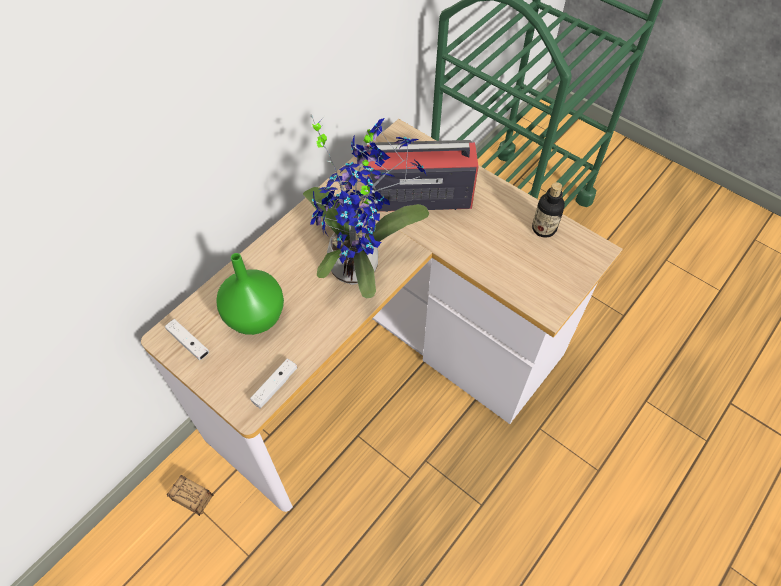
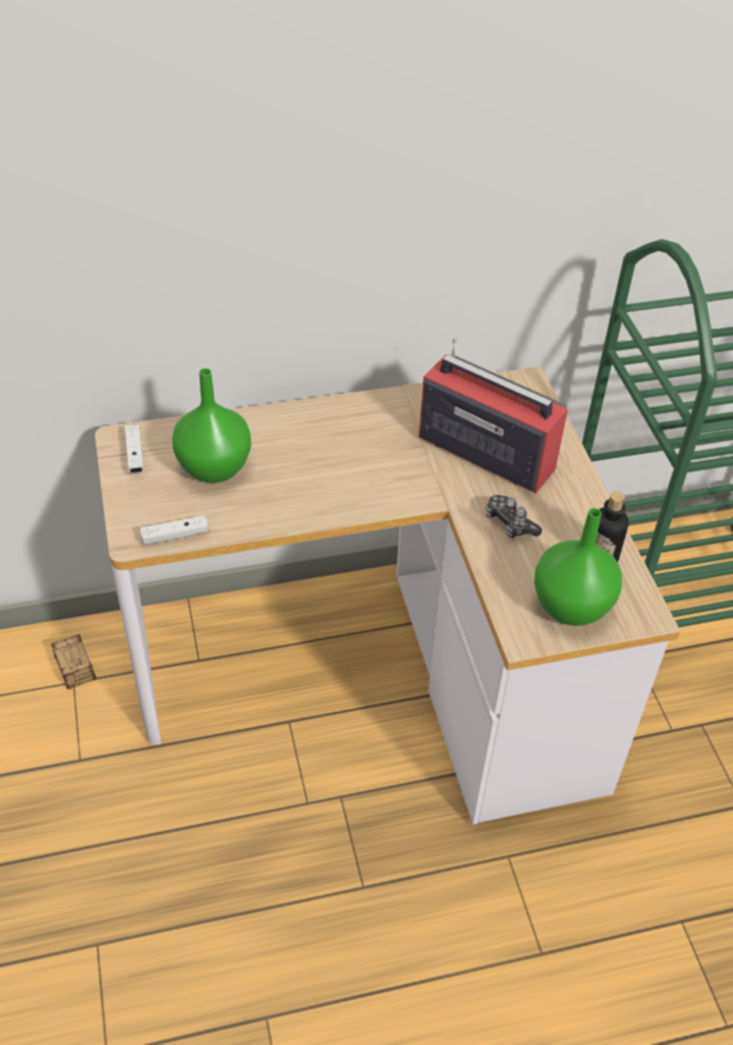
camera: 35 degrees right, 10 degrees down
potted plant [303,114,429,298] -> none
none -> game controller [486,495,542,538]
none -> green vase [534,508,622,626]

